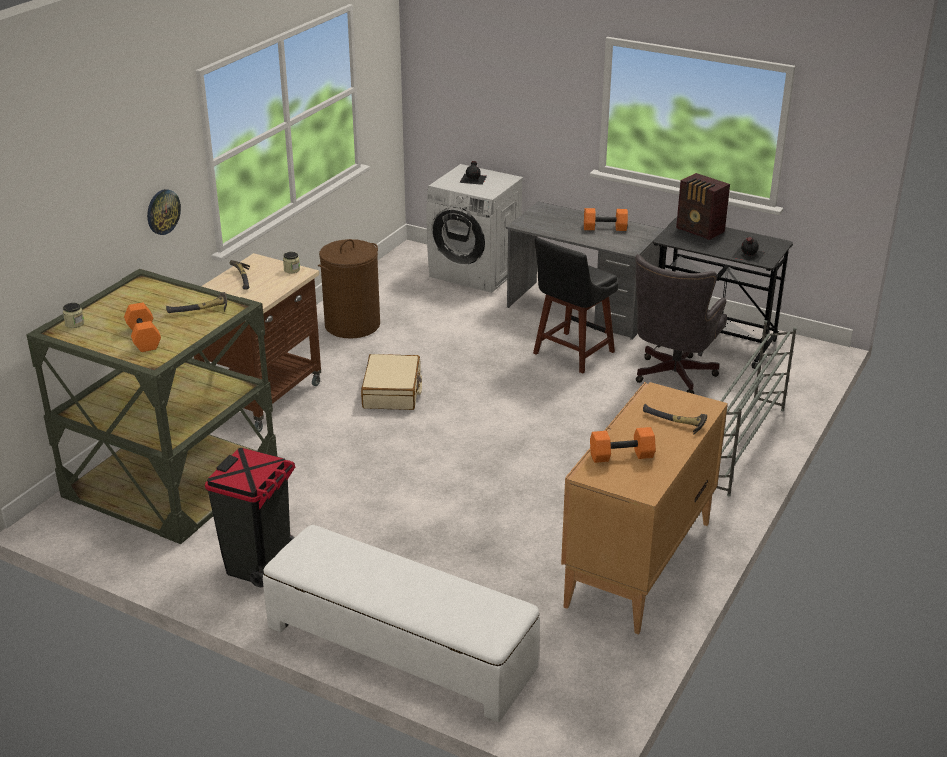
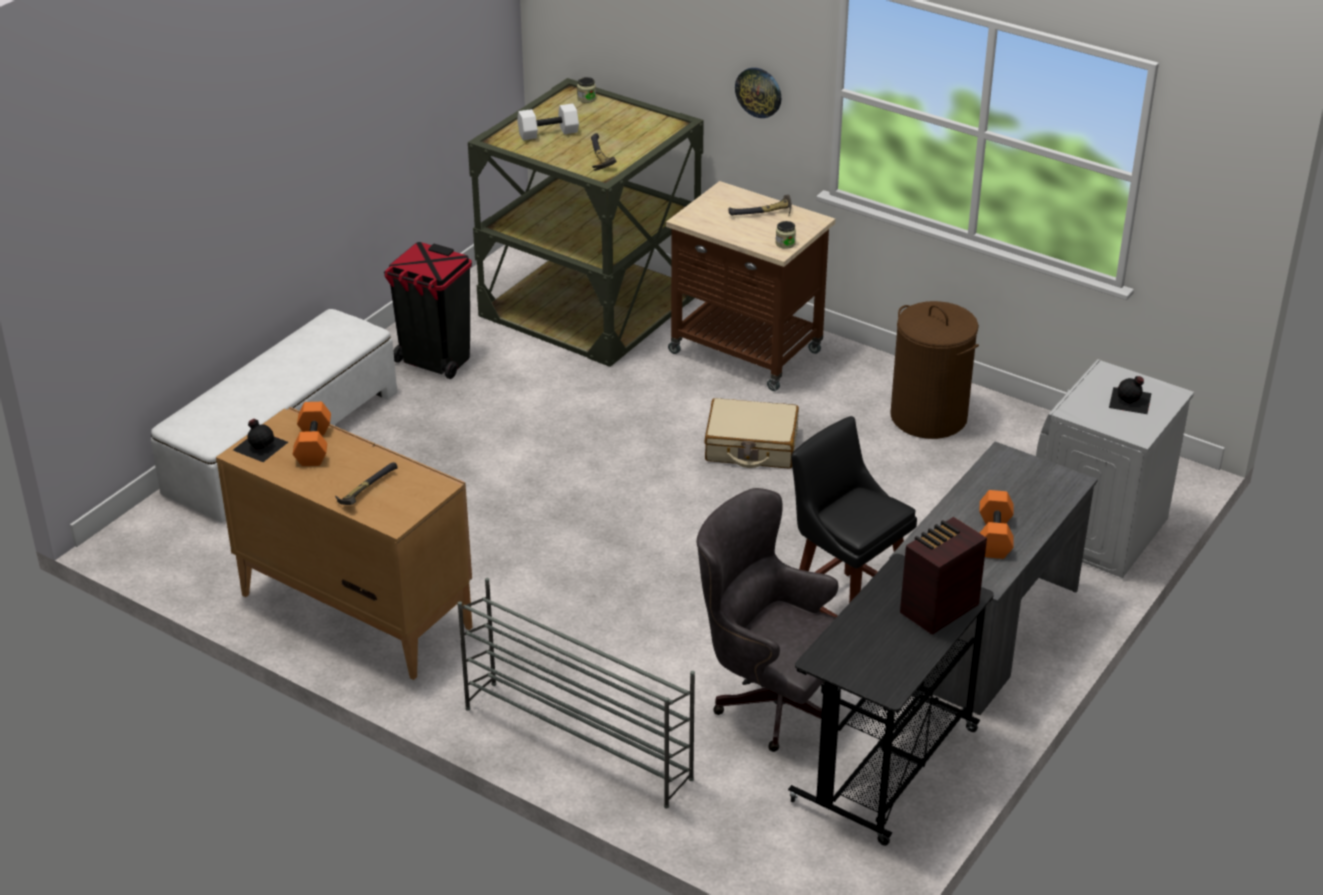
camera: 95 degrees right, 5 degrees up
orange dumbbell [124,302,161,352] -> white dumbbell [517,104,579,140]
black bottle [732,237,765,263] -> black bottle moved to [233,419,288,462]

